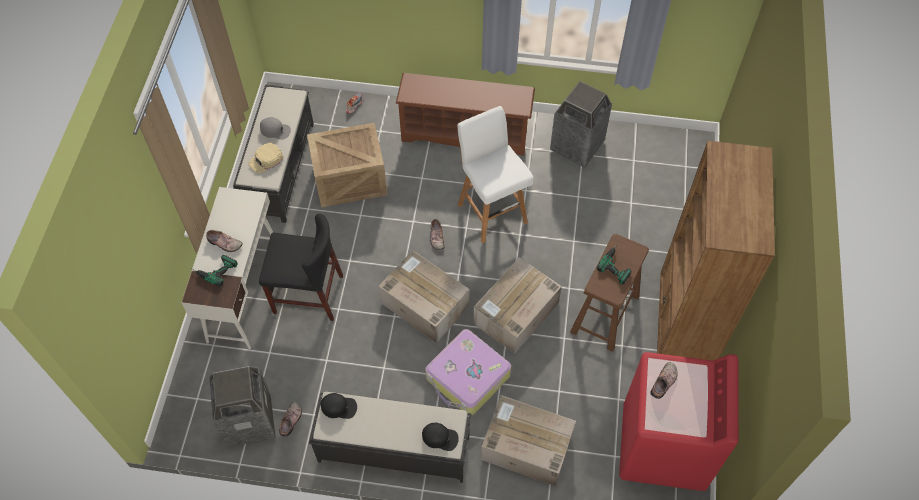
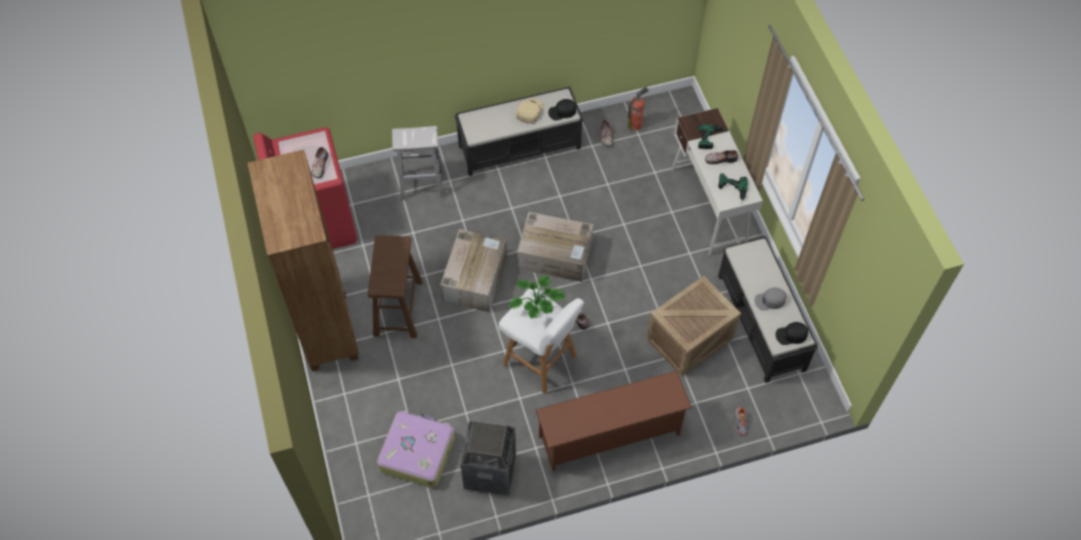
camera: 155 degrees right, 0 degrees up
trash can [209,366,276,447] -> fire extinguisher [628,87,649,131]
beige cap [248,143,283,174] -> beige cap moved to [516,98,543,124]
black chair [259,214,343,321] -> none
black cap [422,423,459,451] -> black cap moved to [776,322,808,345]
suitcase [425,329,511,415] -> suitcase moved to [377,410,455,488]
cardboard box [481,395,576,486] -> white stool [392,126,444,200]
power drill [597,244,632,285] -> power drill moved to [718,173,748,205]
none -> potted plant [510,275,566,319]

